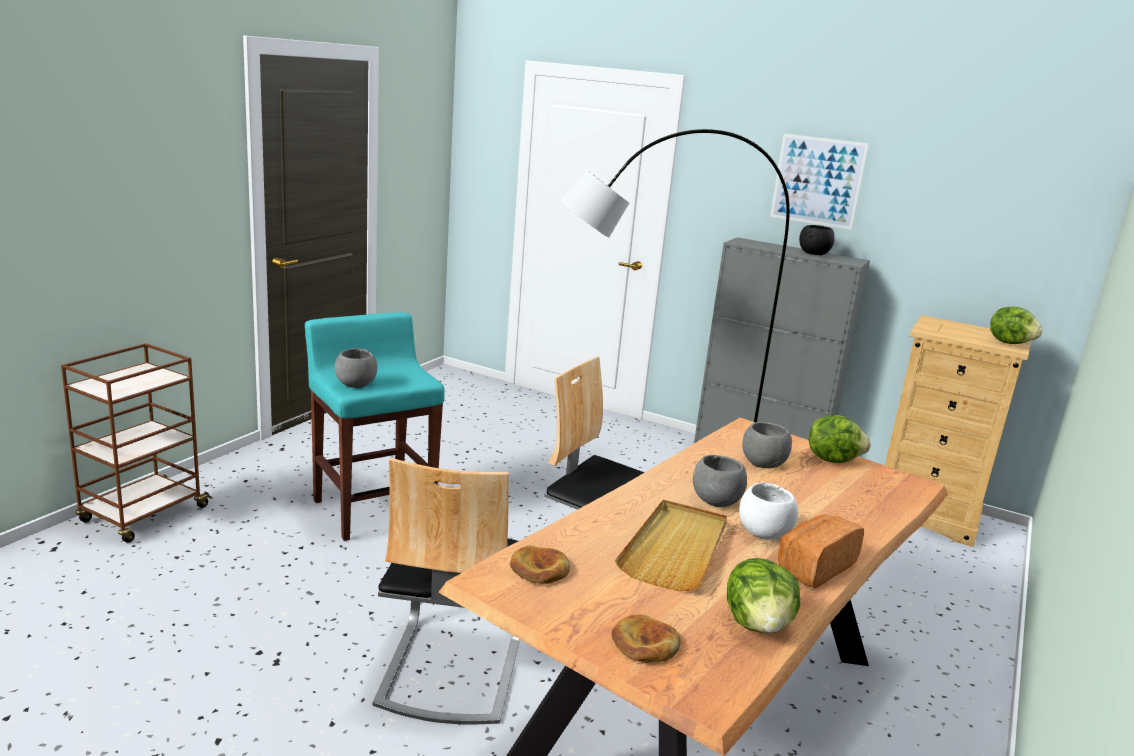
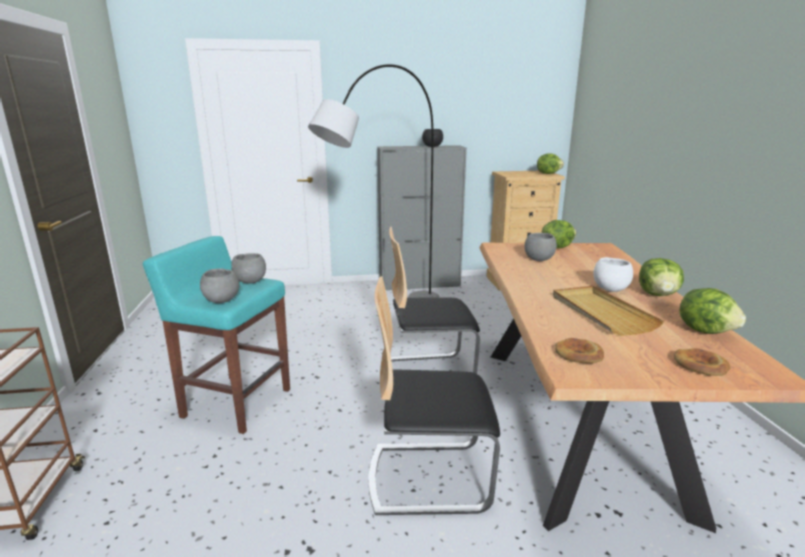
camera: 35 degrees left, 0 degrees up
chair [373,458,520,725] -> chair turned 120 degrees clockwise [368,276,500,515]
grey bowl [693,455,747,507] -> grey bowl moved to [231,253,266,284]
picture [770,134,869,230] -> none
bread [778,514,864,588] -> lettuce [639,258,684,296]

